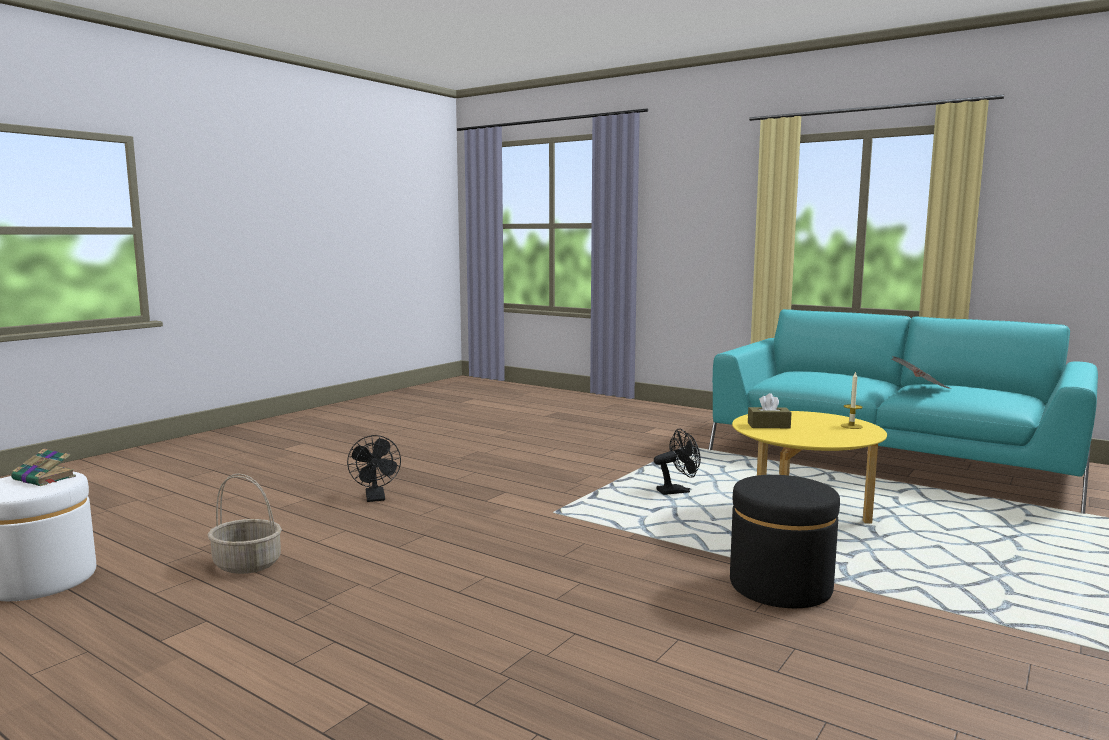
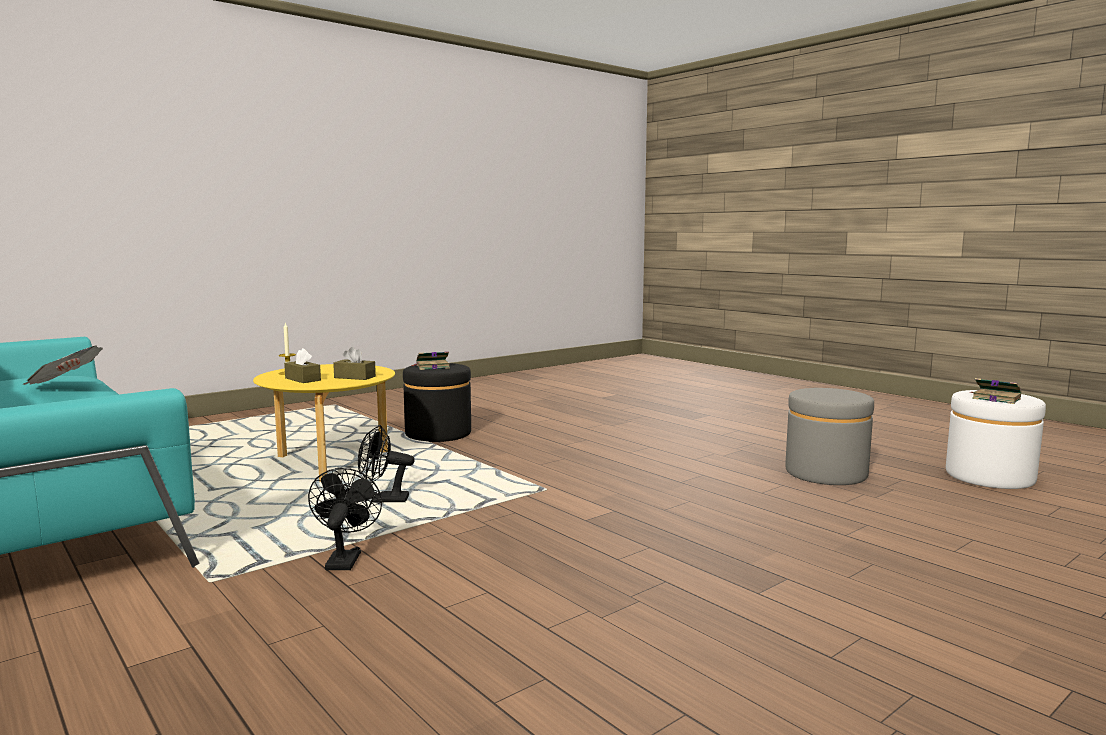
camera: 165 degrees left, 0 degrees up
basket [208,473,282,574] -> grey ottoman [785,388,874,485]
black fan [347,435,401,502] -> black fan moved to [308,468,382,570]
none -> brown tissue box [284,348,321,383]
none -> book [413,351,450,370]

